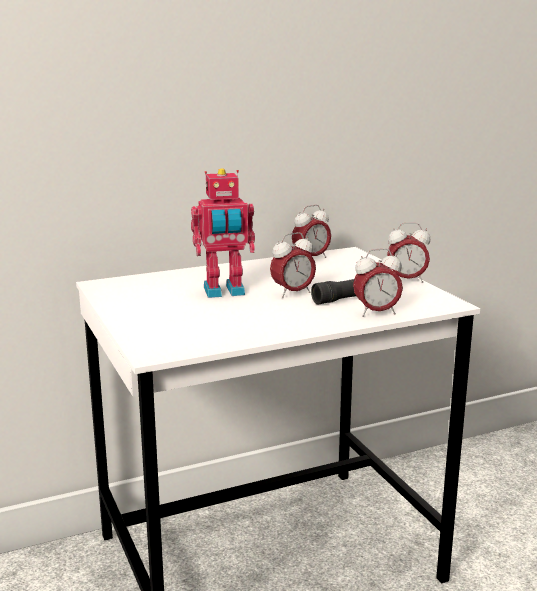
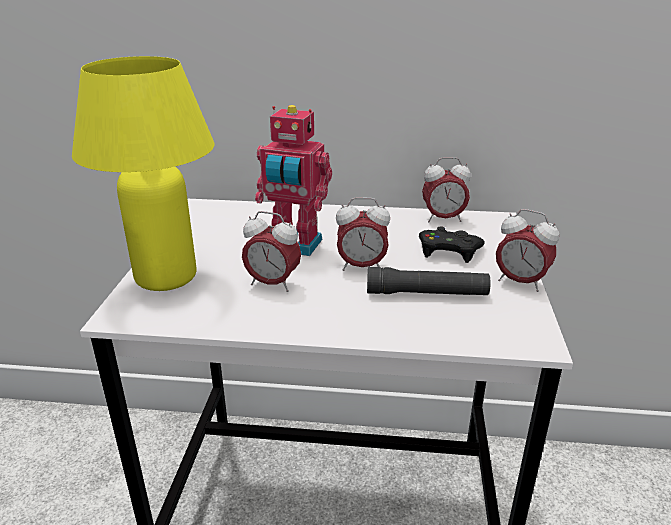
camera: 30 degrees right, 10 degrees up
alarm clock [353,248,403,317] -> alarm clock moved to [242,211,301,292]
none -> yellow table lamp [72,56,214,291]
none -> black game controller [419,226,485,263]

